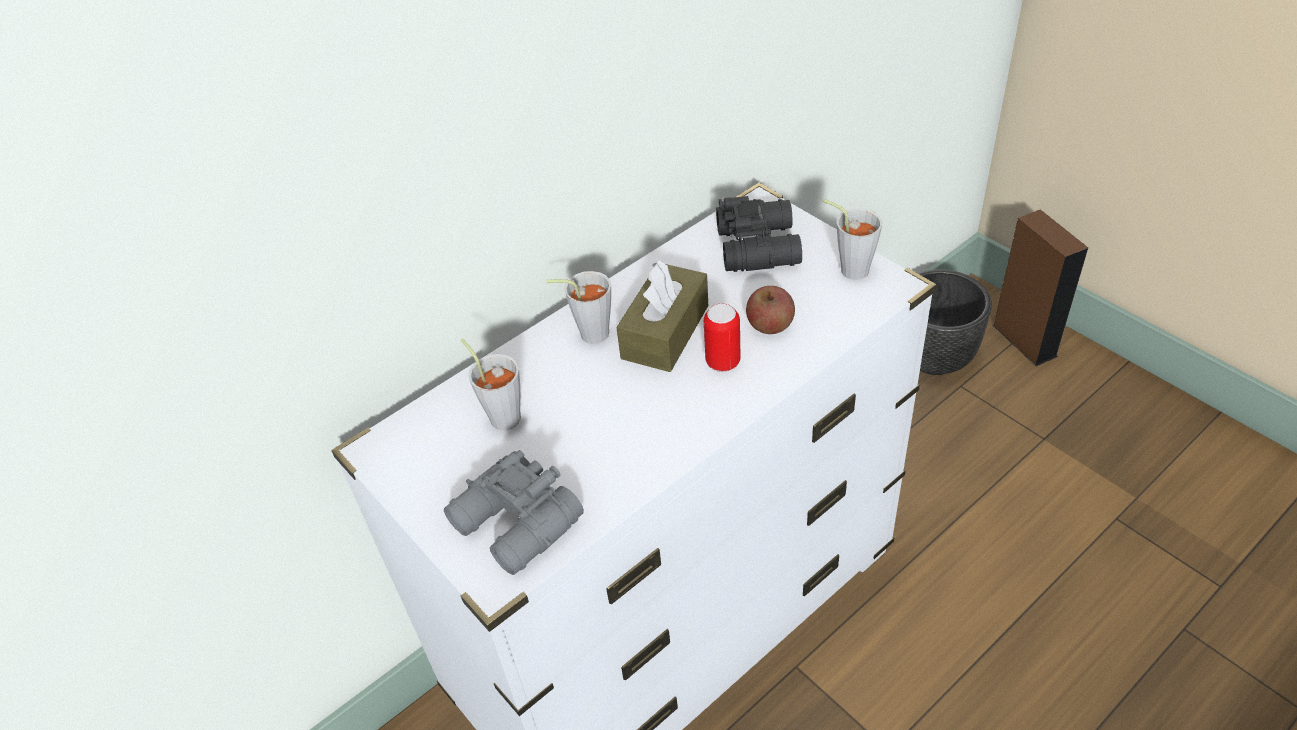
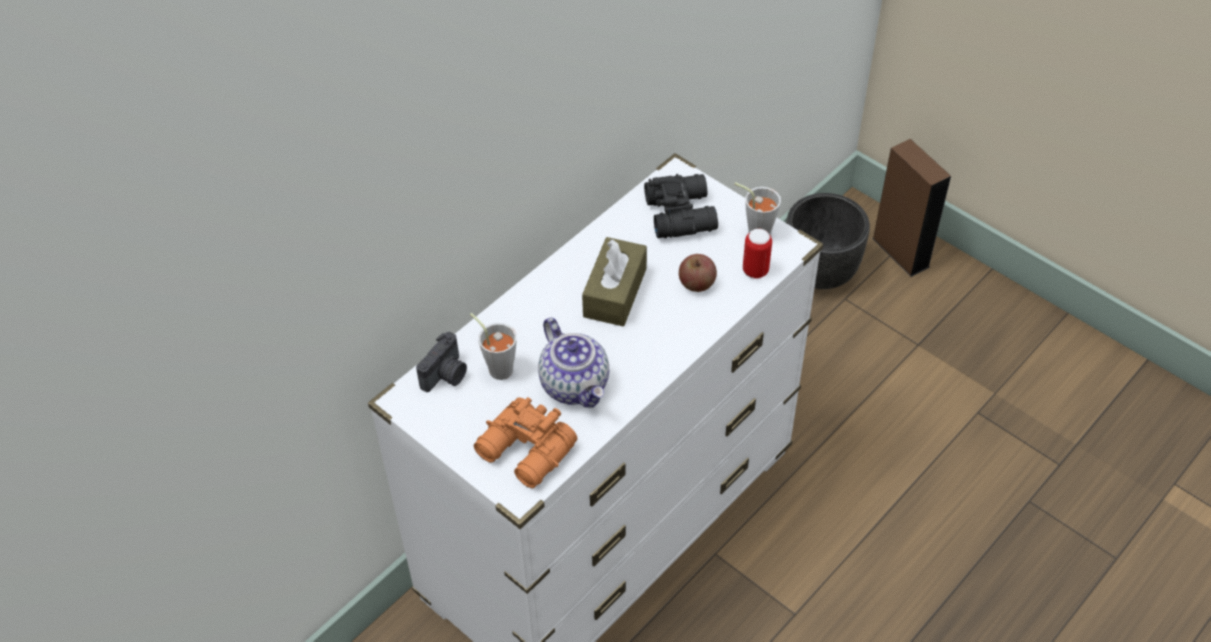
camera: 10 degrees left, 5 degrees up
grey binoculars [444,450,584,575] -> orange binoculars [474,397,577,488]
grey cup [546,271,611,344] -> none
can [704,304,740,372] -> can moved to [743,229,772,279]
none -> camera [416,332,467,392]
none -> teapot [538,318,609,408]

